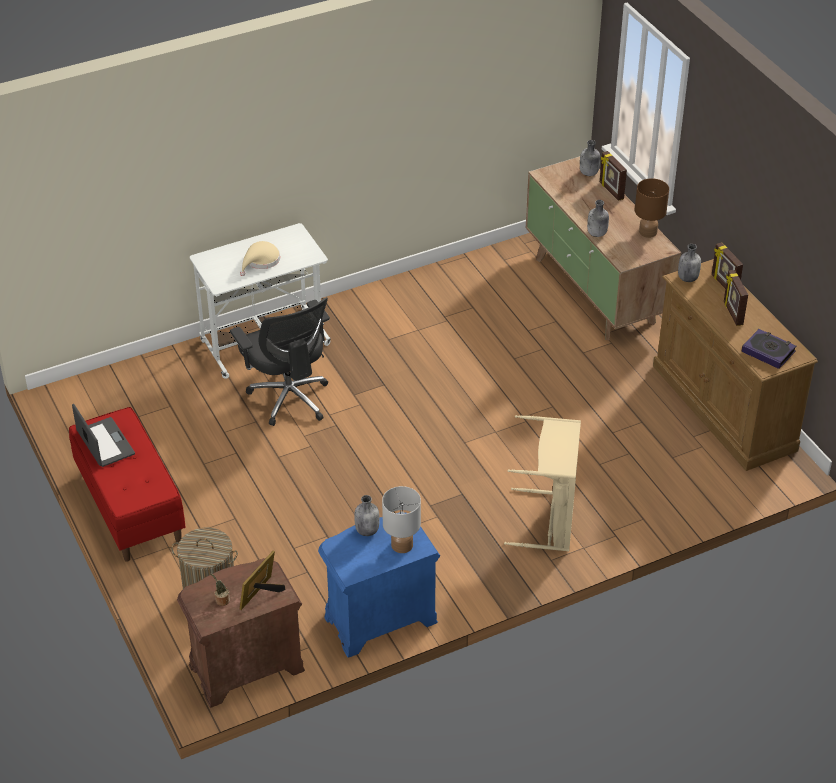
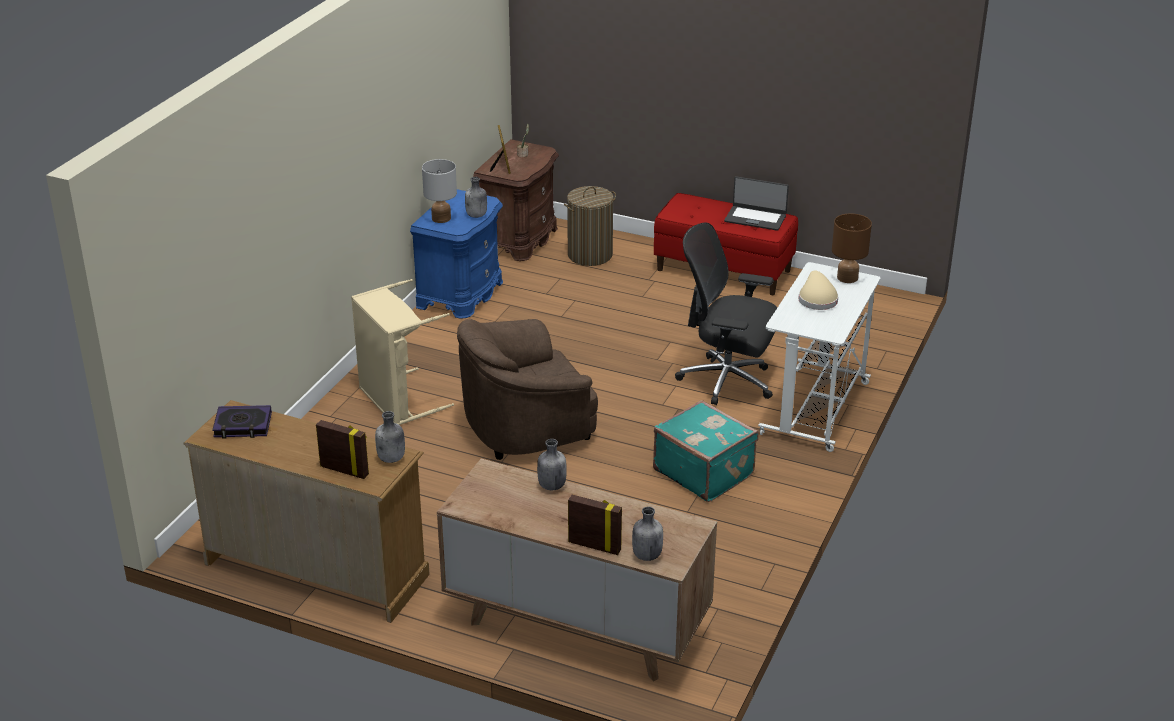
camera: 140 degrees right, 10 degrees down
brown table lamp [635,178,669,238] -> brown table lamp moved to [832,214,872,283]
picture frame [724,270,748,326] -> none
none -> brown armchair [457,319,598,460]
none -> turquoise suitcase [653,400,759,502]

